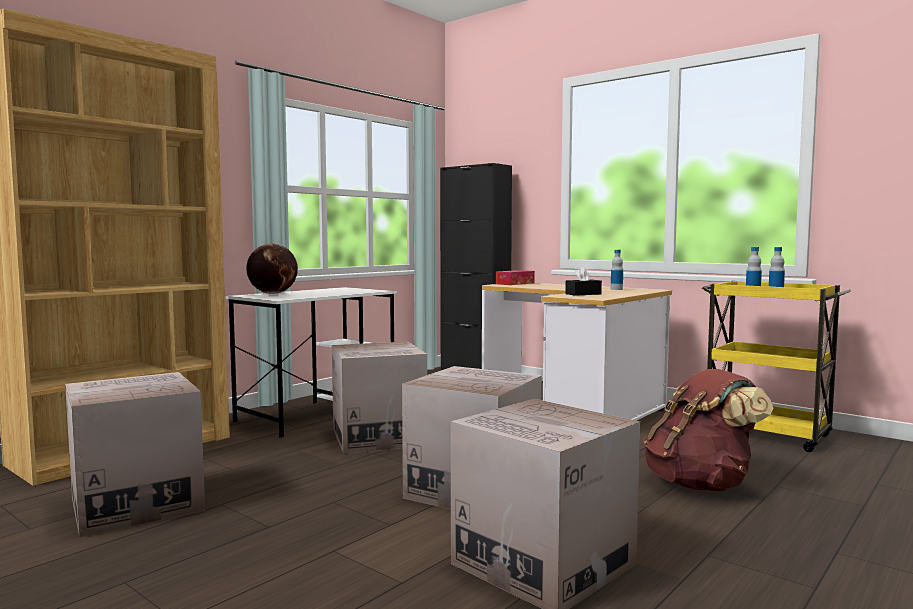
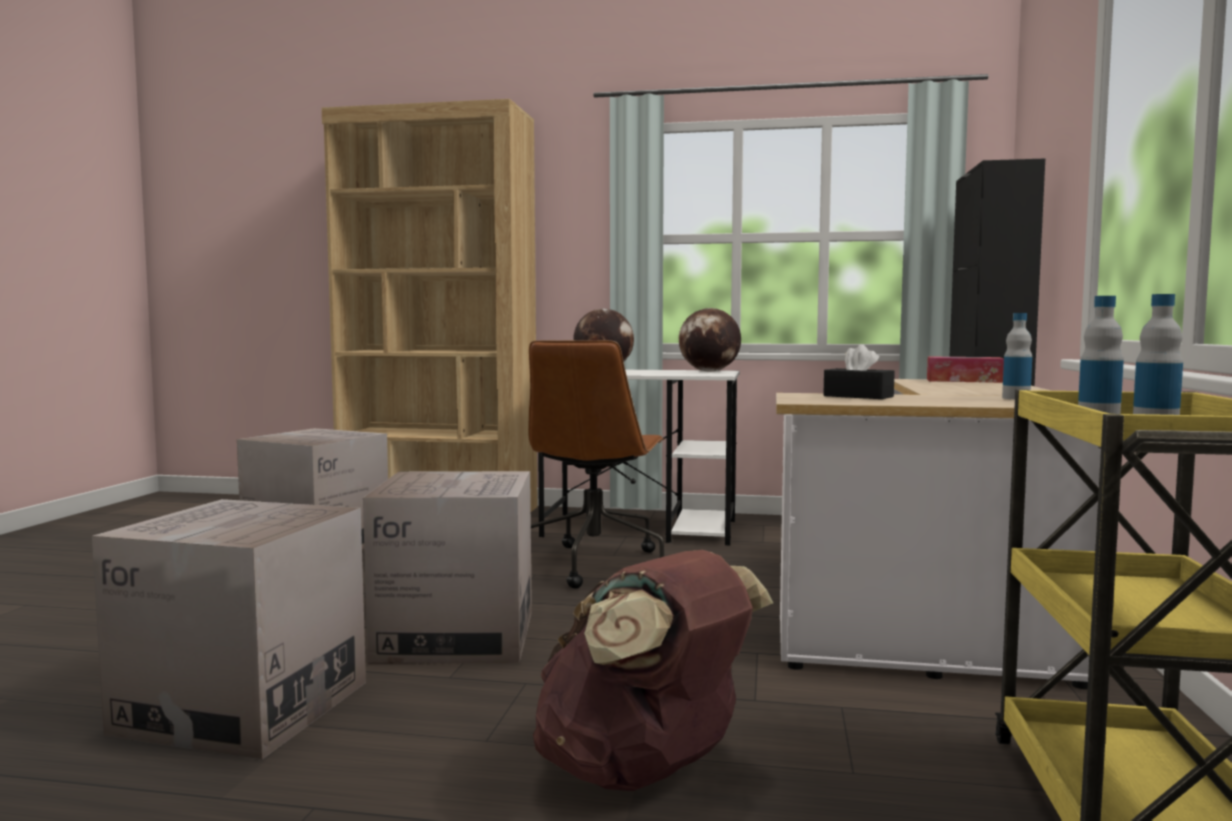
camera: 60 degrees right, 0 degrees up
cardboard box [332,341,427,454] -> brown office chair [528,340,664,589]
none -> globe [679,308,741,372]

